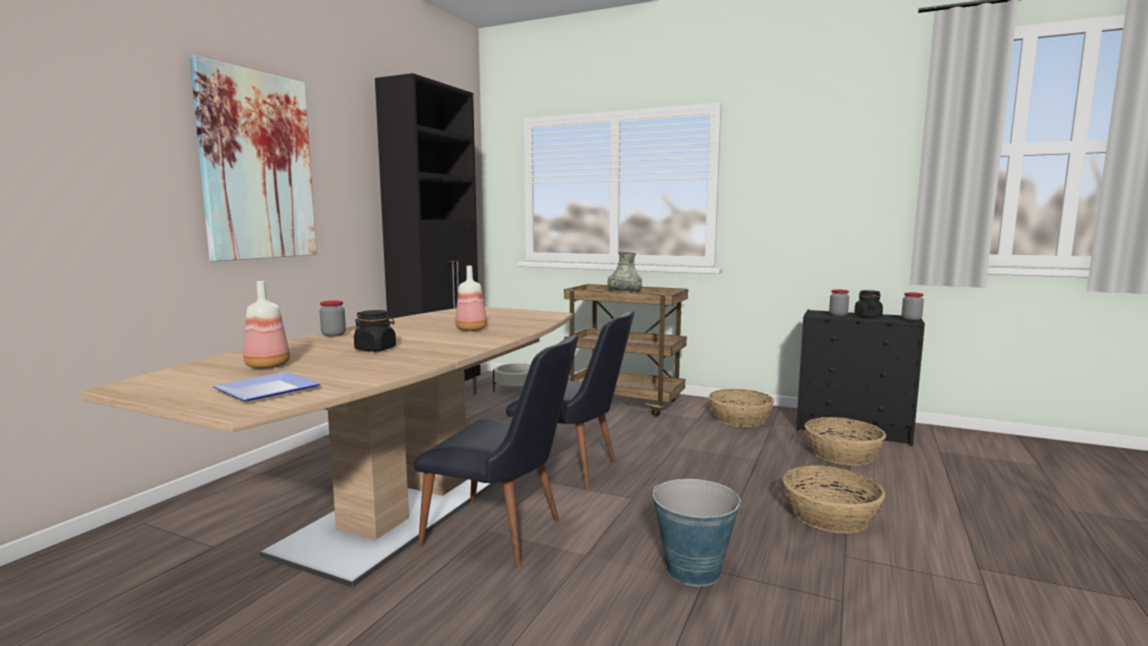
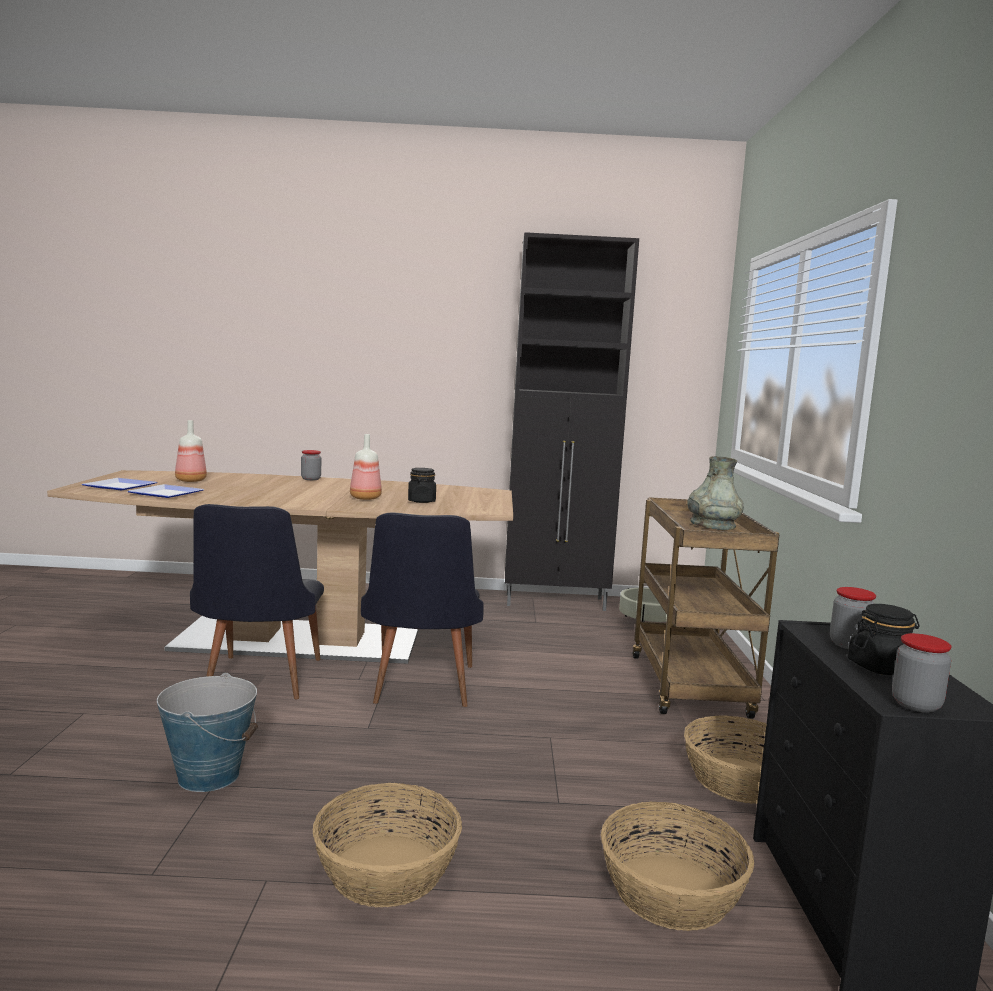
camera: 65 degrees right, 0 degrees up
picture [189,55,317,261] -> none
black jar [354,310,396,352] -> black jar moved to [408,468,436,503]
none -> plate [127,484,204,498]

